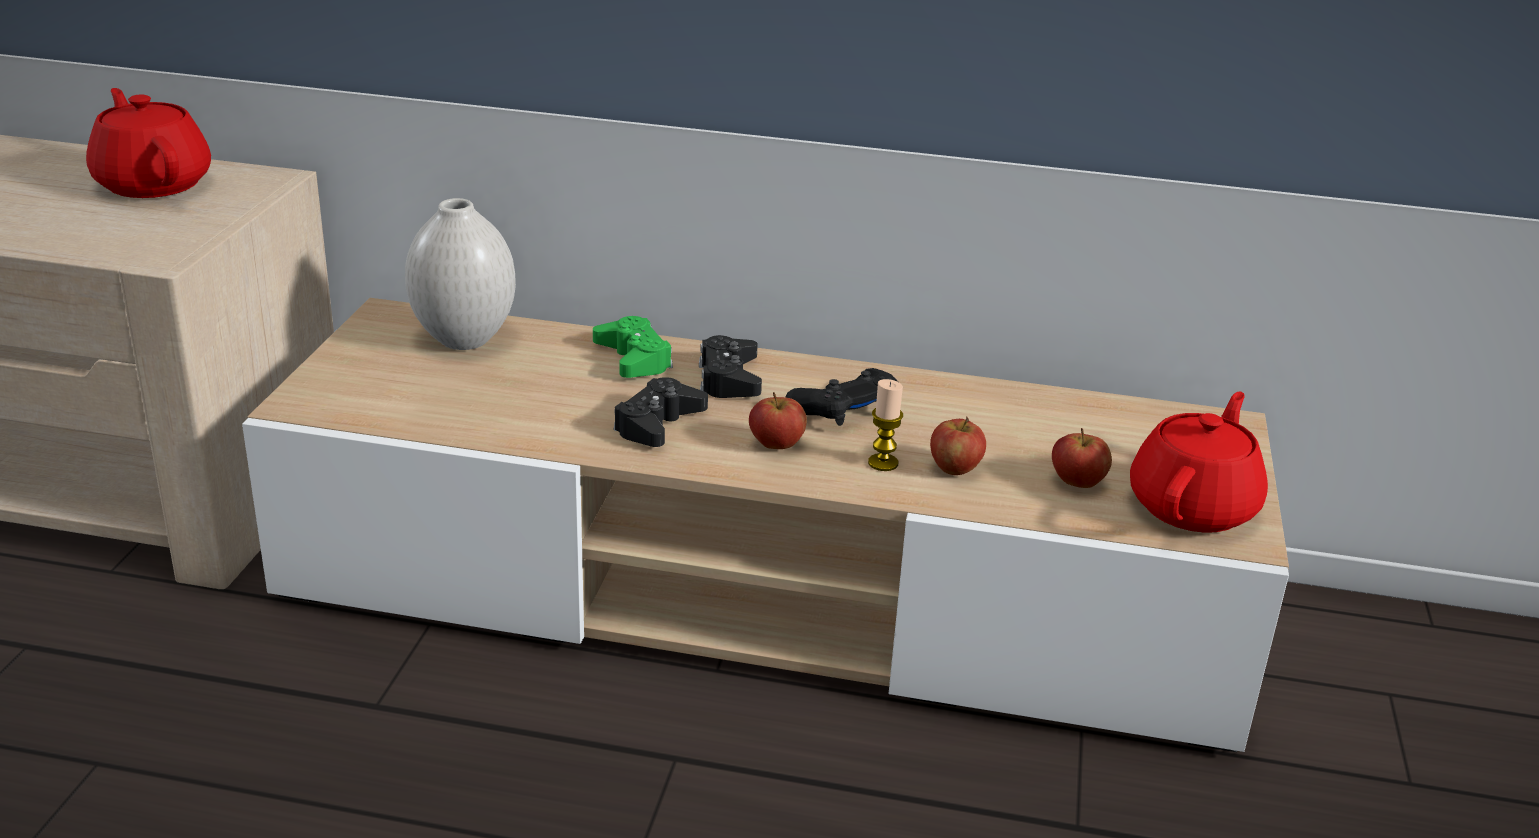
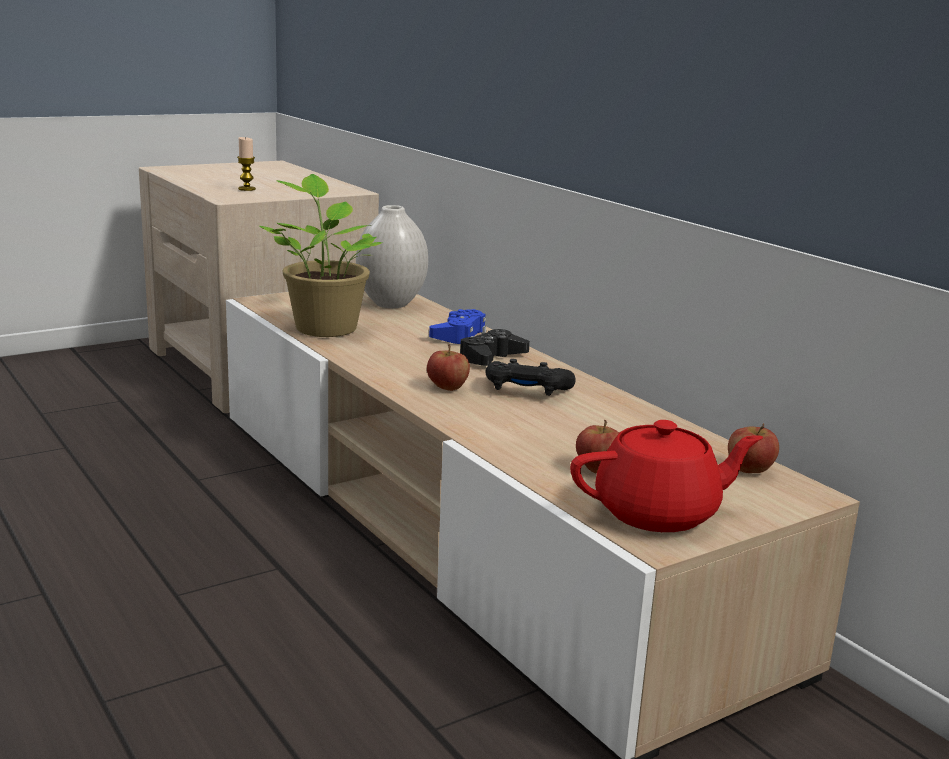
camera: 45 degrees right, 10 degrees down
red teapot [86,88,211,198] -> none
green game controller [593,316,673,378] -> blue game controller [429,309,486,344]
black game controller [614,377,708,447] -> none
candle [868,379,903,471] -> candle moved to [237,137,256,191]
apple [930,416,986,475] -> apple moved to [728,423,779,473]
none -> potted plant [259,174,382,337]

